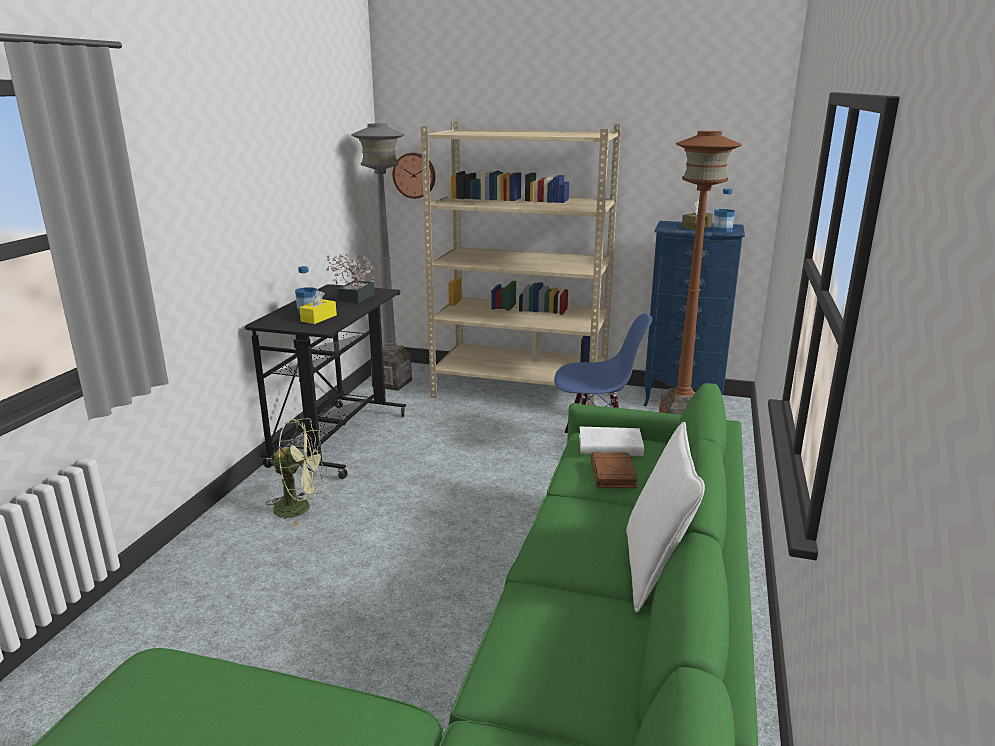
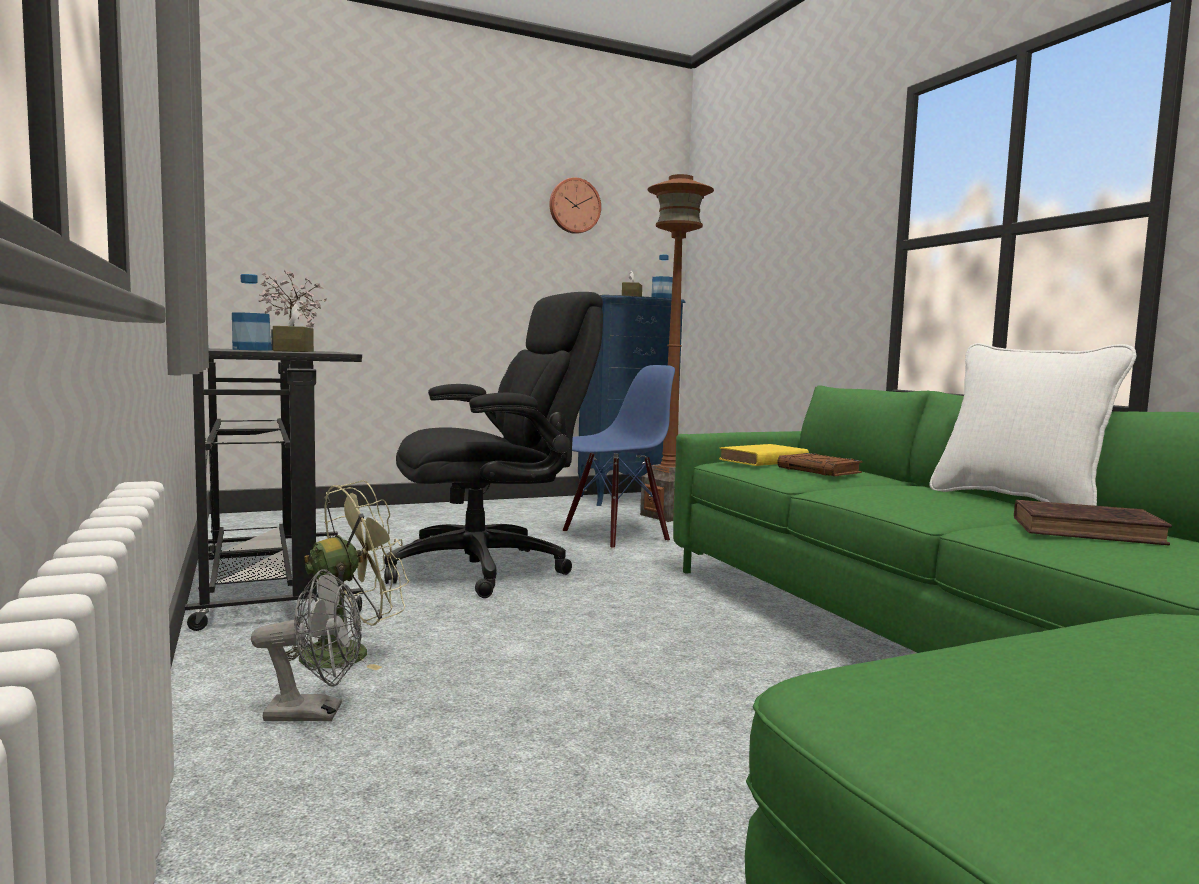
camera: 40 degrees left, 15 degrees down
yellow tissue box [299,290,337,324] -> brown tissue box [273,303,314,352]
grey floor lamp [351,123,412,391] -> none
wall clock [392,153,436,199] -> wall clock moved to [549,177,601,234]
beige bookcase [421,122,621,406] -> none
white book [579,427,644,456] -> yellow book [719,444,809,466]
none -> grey fan [251,569,362,721]
none -> black office chair [384,292,603,598]
none -> brown book [1014,500,1172,545]

